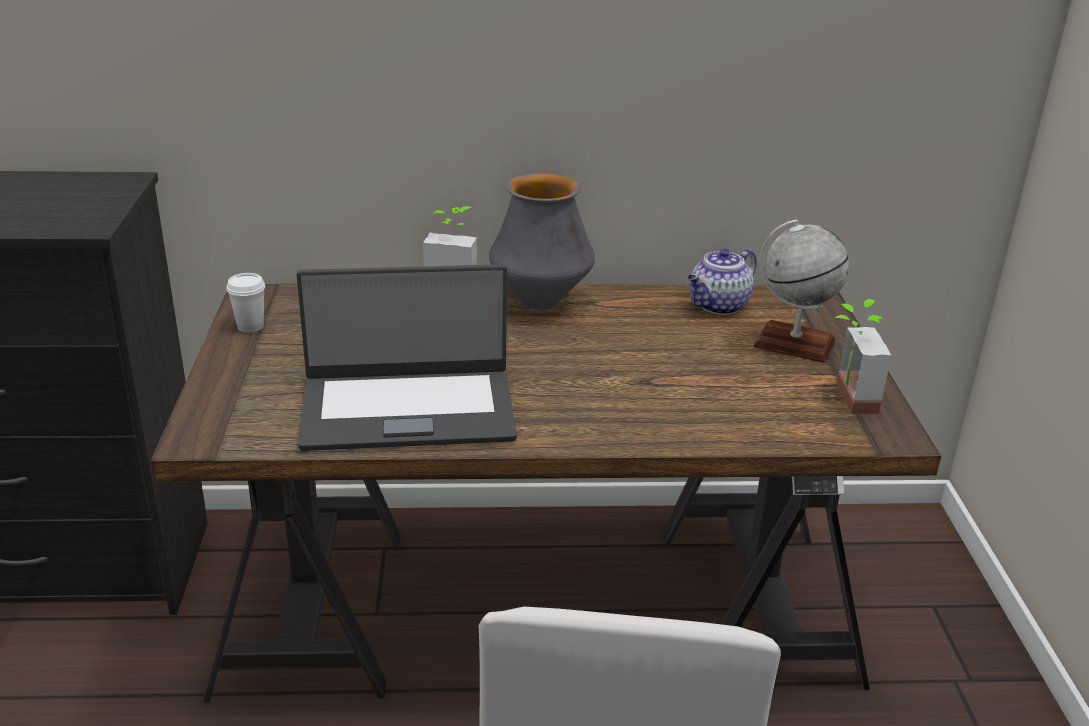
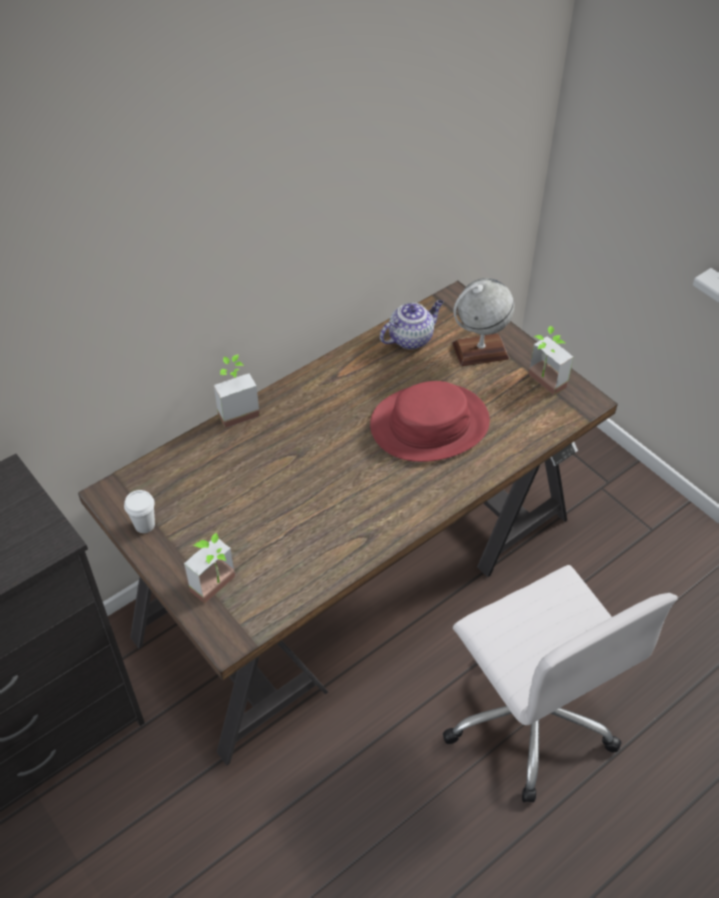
camera: 35 degrees left, 20 degrees up
laptop [297,264,517,451] -> none
vase [489,173,595,310] -> none
teapot [688,248,757,315] -> teapot turned 135 degrees counterclockwise [380,300,443,350]
none -> potted plant [184,533,235,604]
none -> red hat [370,381,490,462]

